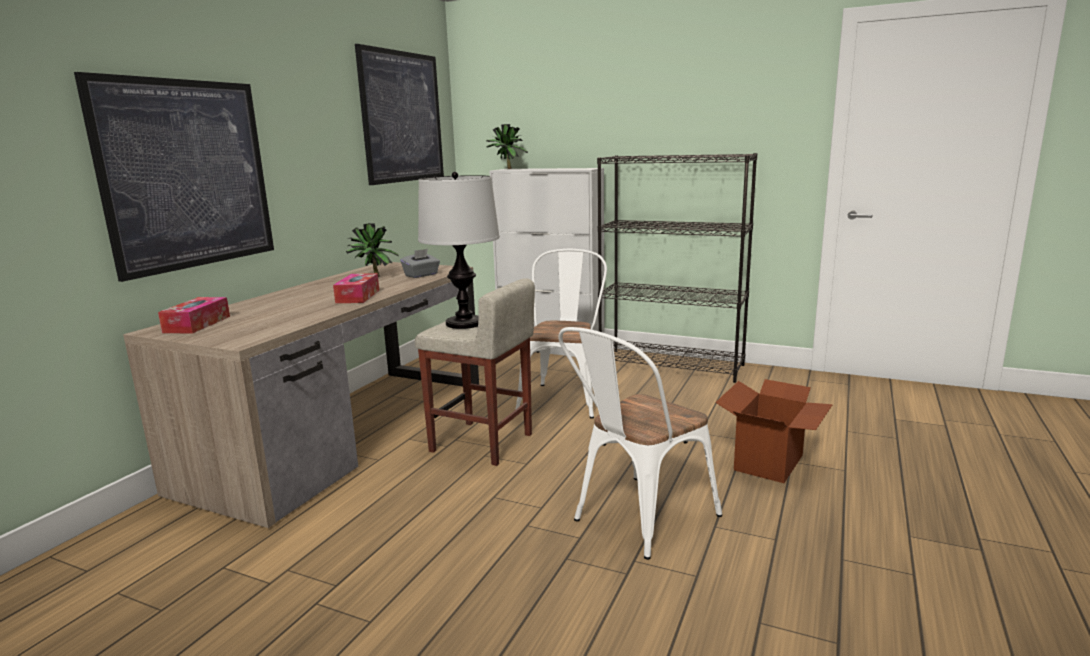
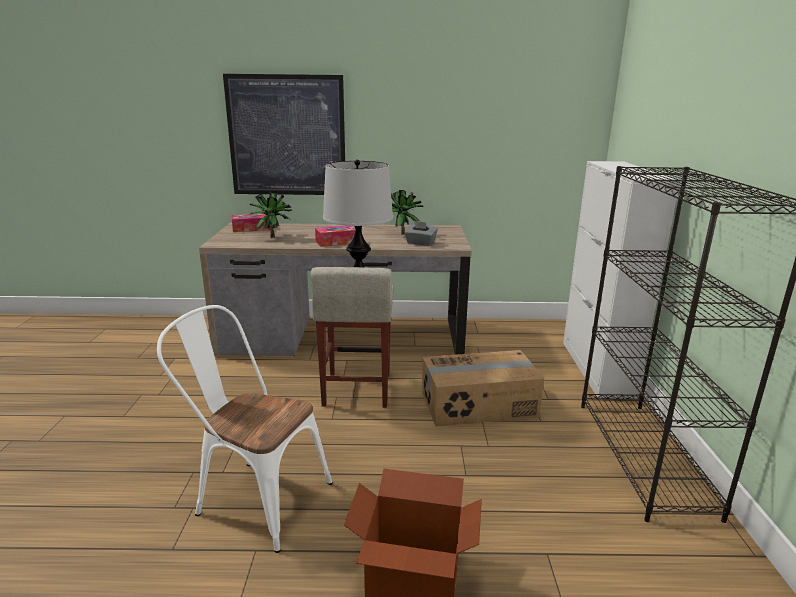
camera: 65 degrees right, 5 degrees up
picture [355,44,444,185] -> none
potted plant [486,124,528,169] -> potted plant moved to [250,192,293,237]
white chair [516,249,607,418] -> cardboard box [422,350,544,427]

